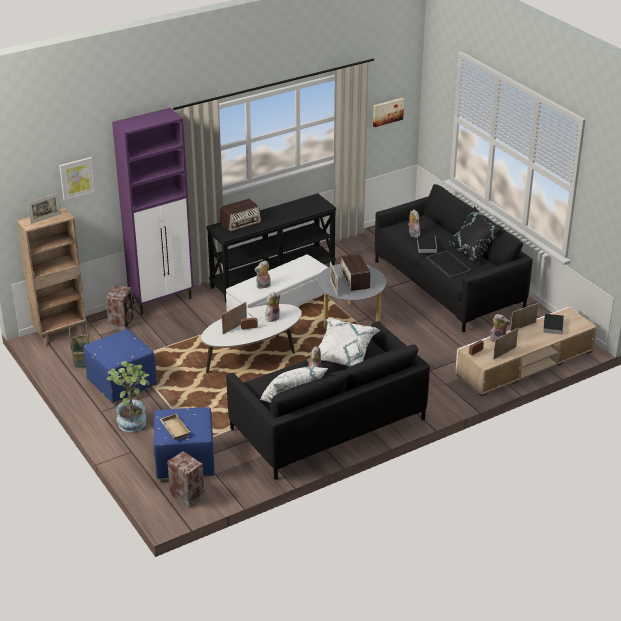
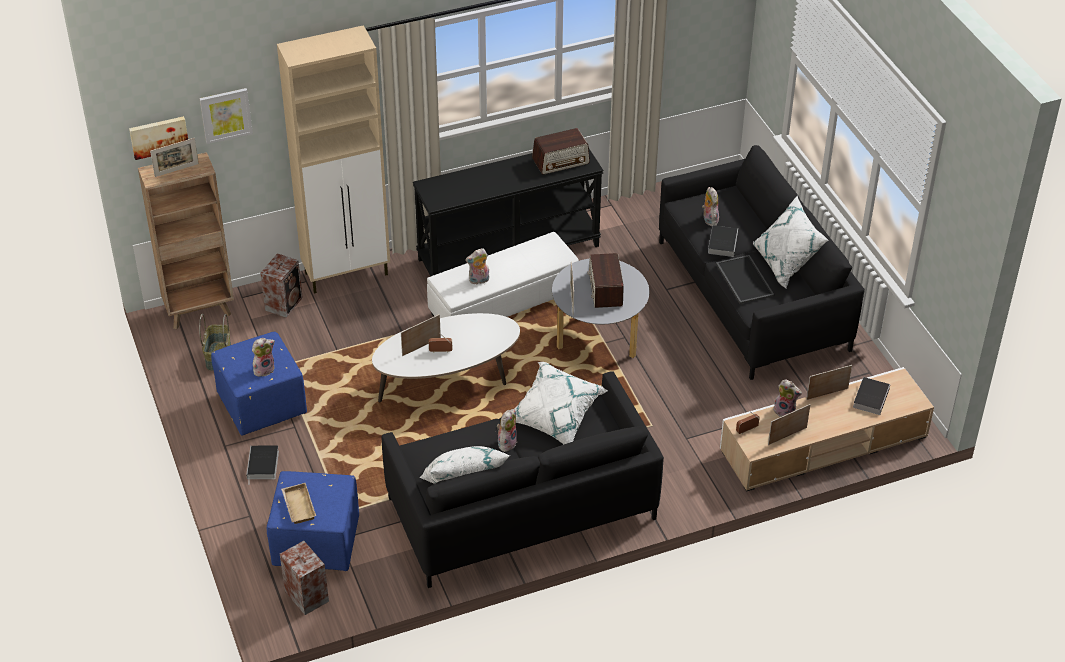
camera: 10 degrees right, 10 degrees up
potted plant [107,361,149,432] -> book [246,446,279,485]
purple cabinet [112,108,194,315] -> beige cabinet [277,25,390,294]
radio [220,199,261,231] -> radio moved to [532,128,590,174]
plush toy [266,292,280,322] -> plush toy moved to [252,338,275,376]
picture [373,98,404,127] -> picture moved to [129,116,188,160]
black pillow [447,206,504,266] -> white pillow [753,196,828,288]

